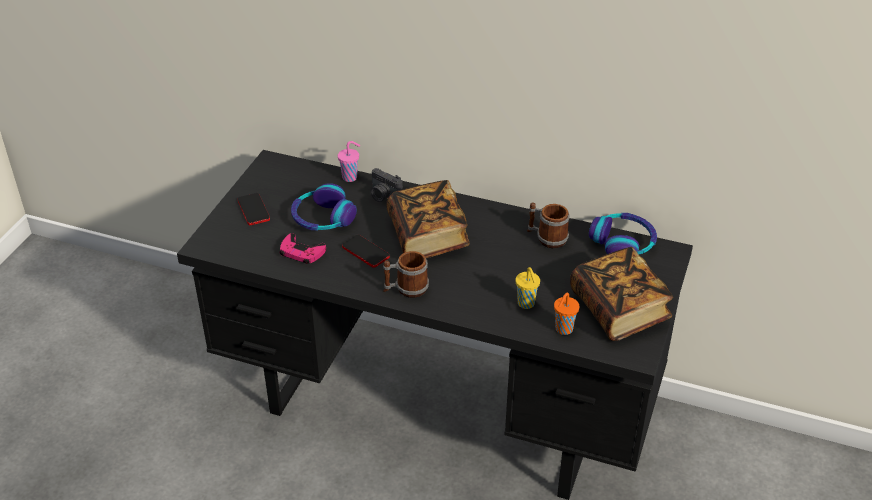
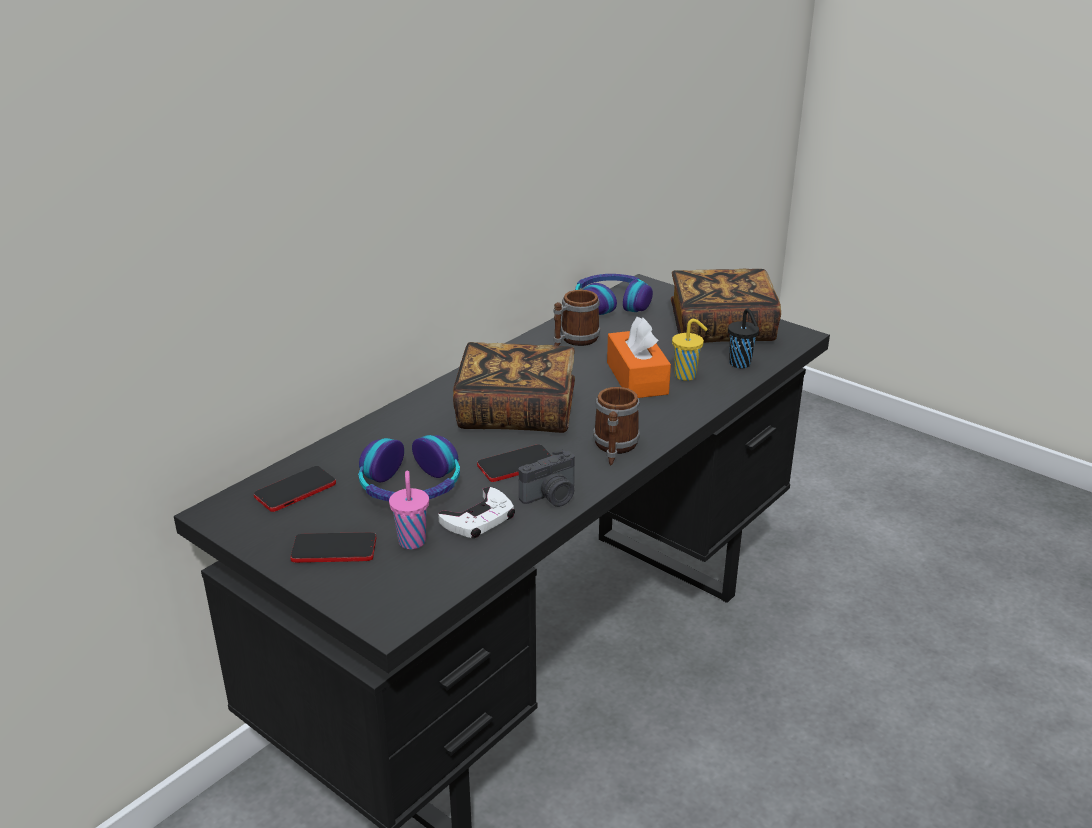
camera: 70 degrees left, 10 degrees down
pink game controller [279,233,326,264] -> white game controller [438,487,515,538]
pink cup [338,141,360,182] -> pink cup moved to [389,471,429,549]
camera [371,168,403,202] -> camera moved to [519,449,575,507]
orange cup [554,293,579,335] -> black cup [728,309,759,368]
none -> phone [254,466,336,512]
none -> orange tissue box [607,317,671,398]

